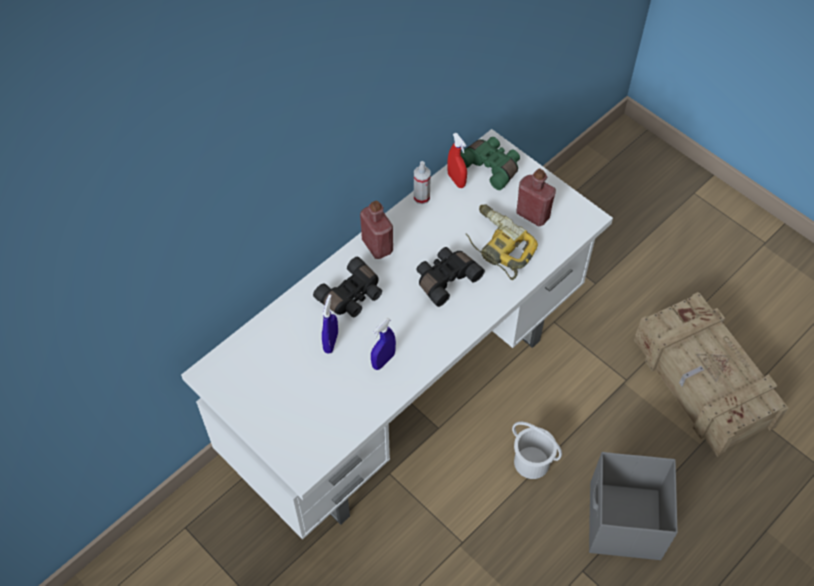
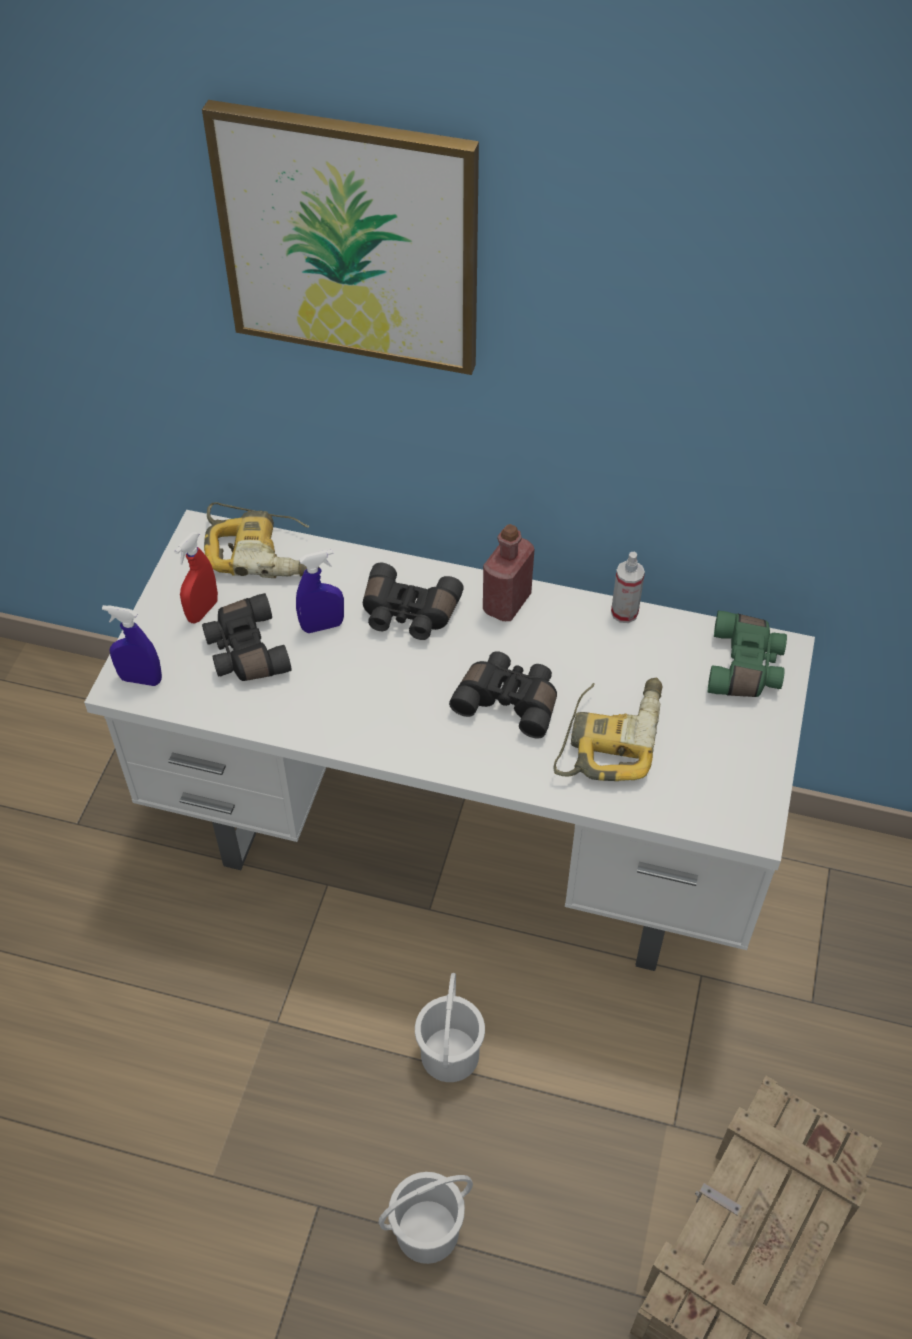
camera: 60 degrees right, 5 degrees down
blue spray bottle [371,318,396,370] -> blue spray bottle moved to [102,605,162,686]
red spray bottle [447,133,467,188] -> red spray bottle moved to [175,532,218,624]
red bottle [516,169,556,226] -> none
grey storage box [589,452,678,560] -> white bucket [379,1172,473,1264]
none -> picture [202,100,479,375]
none -> black binoculars [202,593,292,681]
none -> power drill [204,502,320,578]

